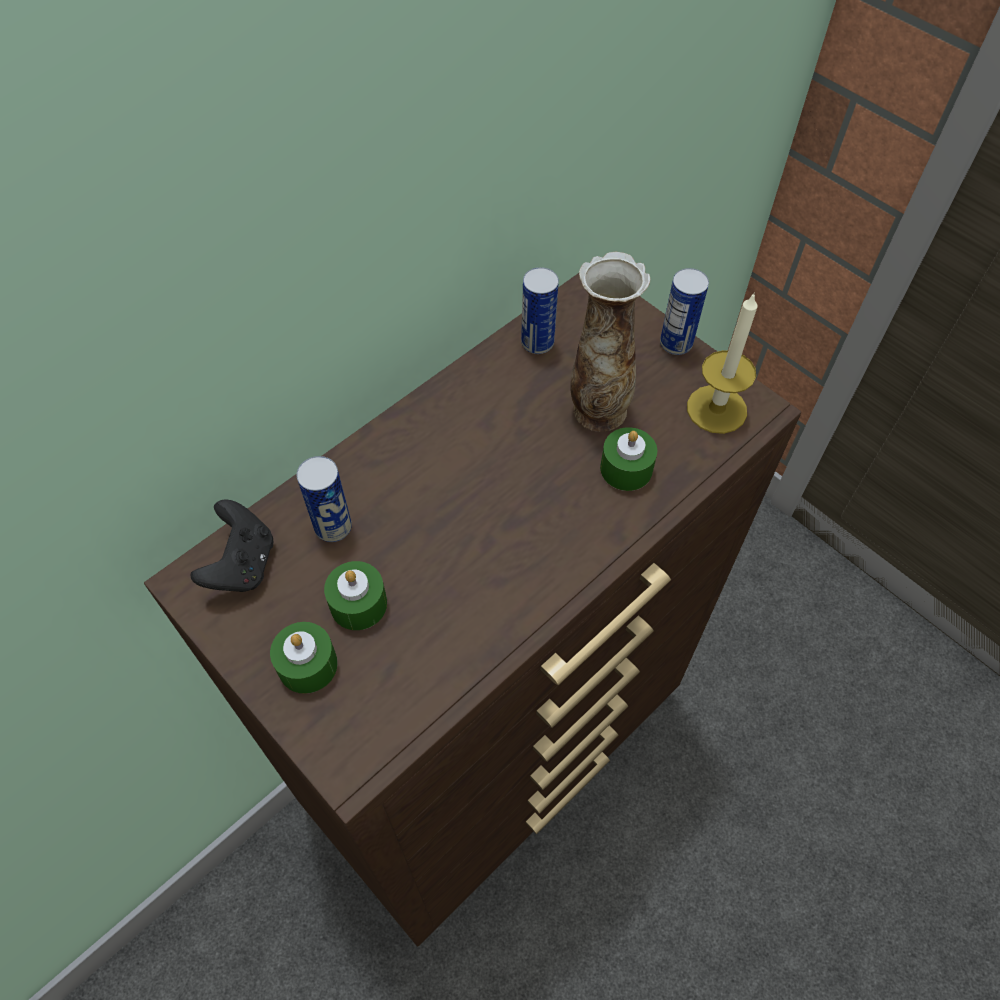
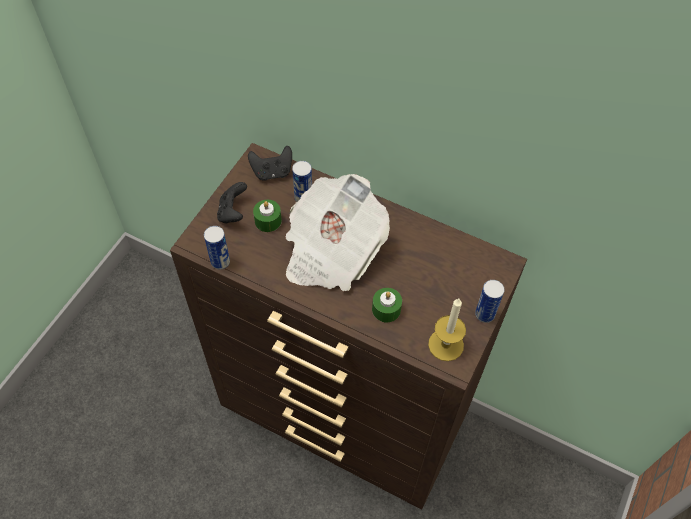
camera: 70 degrees right, 0 degrees up
green candle [270,622,338,694] -> black game controller [217,182,247,224]
can [521,267,559,354] -> can moved to [204,226,230,270]
vase [570,252,650,432] -> none
none -> newspaper [285,174,390,291]

